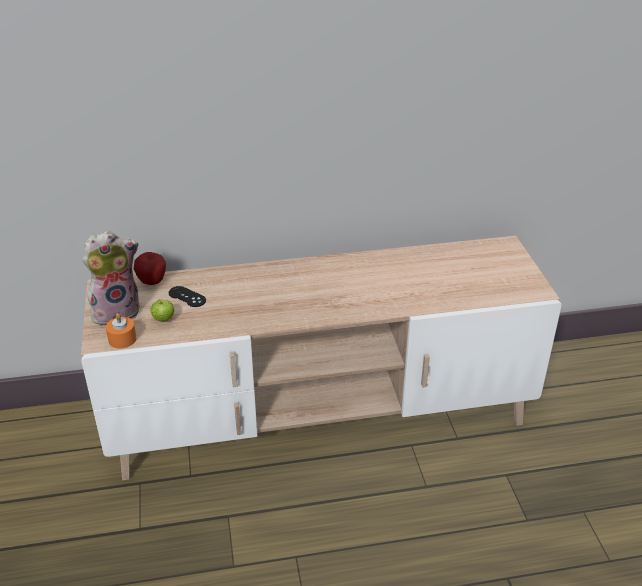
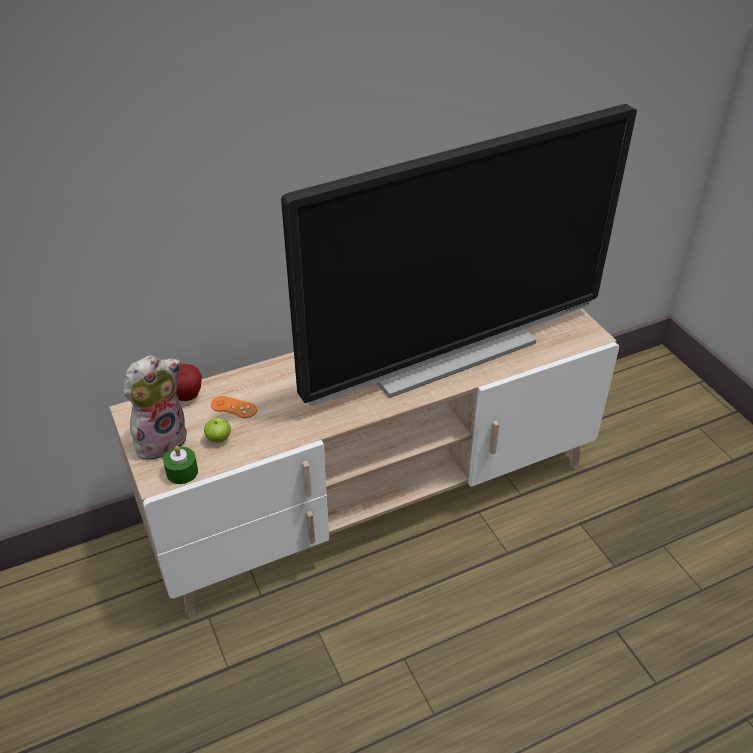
camera: 15 degrees left, 5 degrees up
orange candle [106,313,137,349] -> green candle [163,446,198,484]
black game controller [169,286,206,307] -> orange game controller [211,396,257,418]
none -> television [281,104,637,406]

